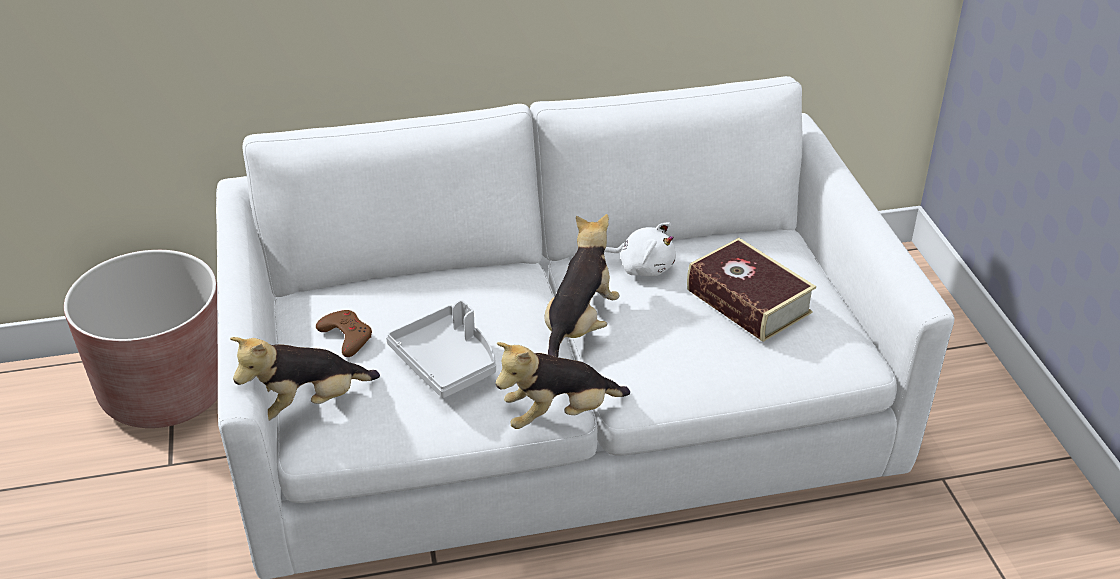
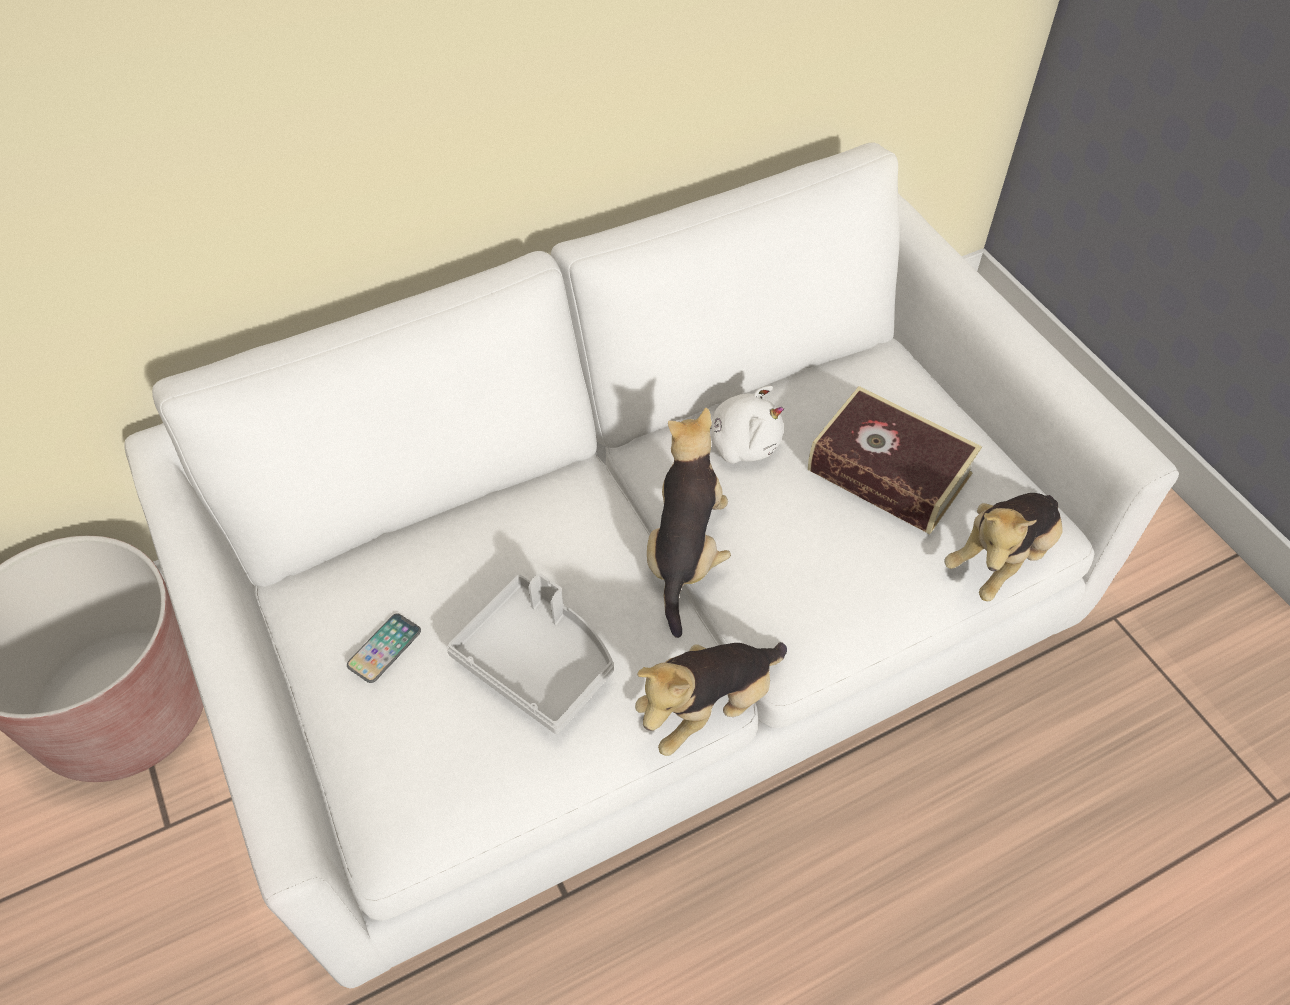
camera: 15 degrees left, 15 degrees up
plush toy [230,337,380,421] -> plush toy moved to [944,493,1063,601]
brown game controller [316,310,372,357] -> phone [347,613,421,683]

